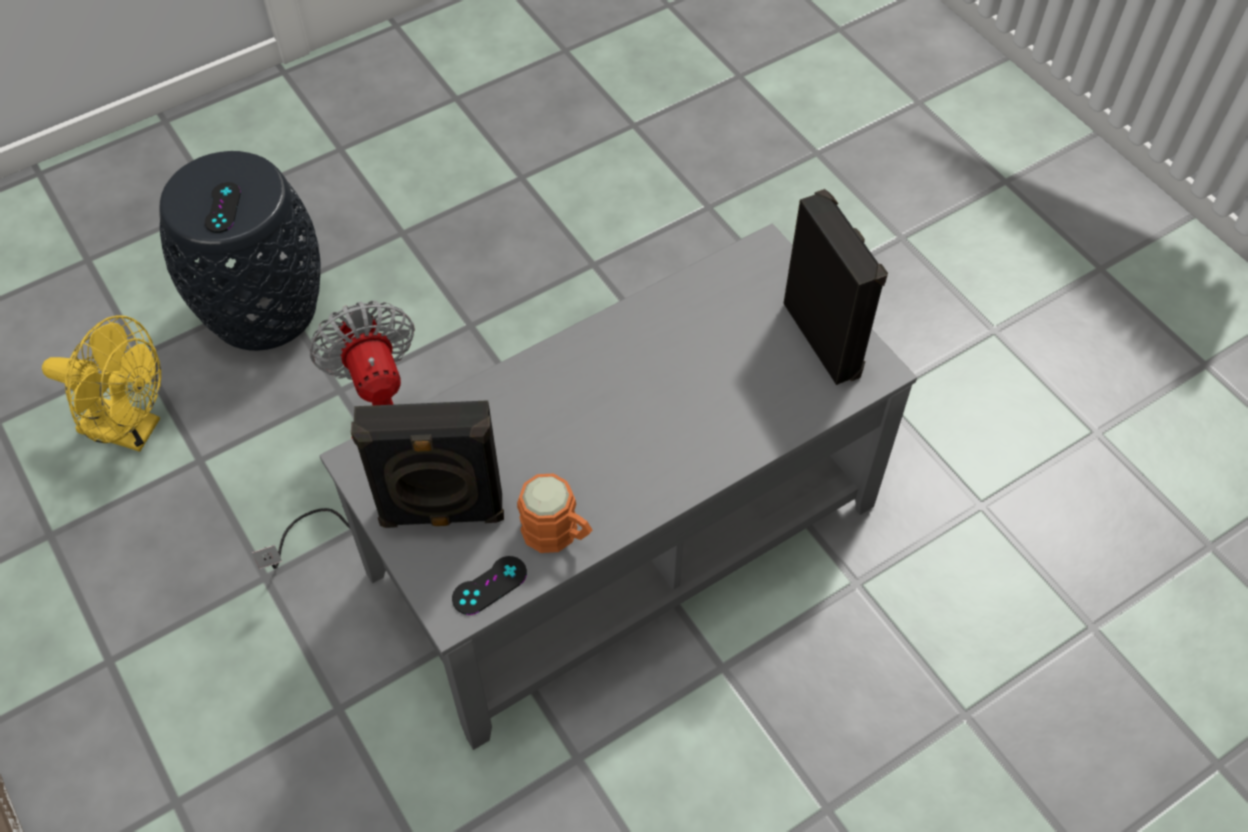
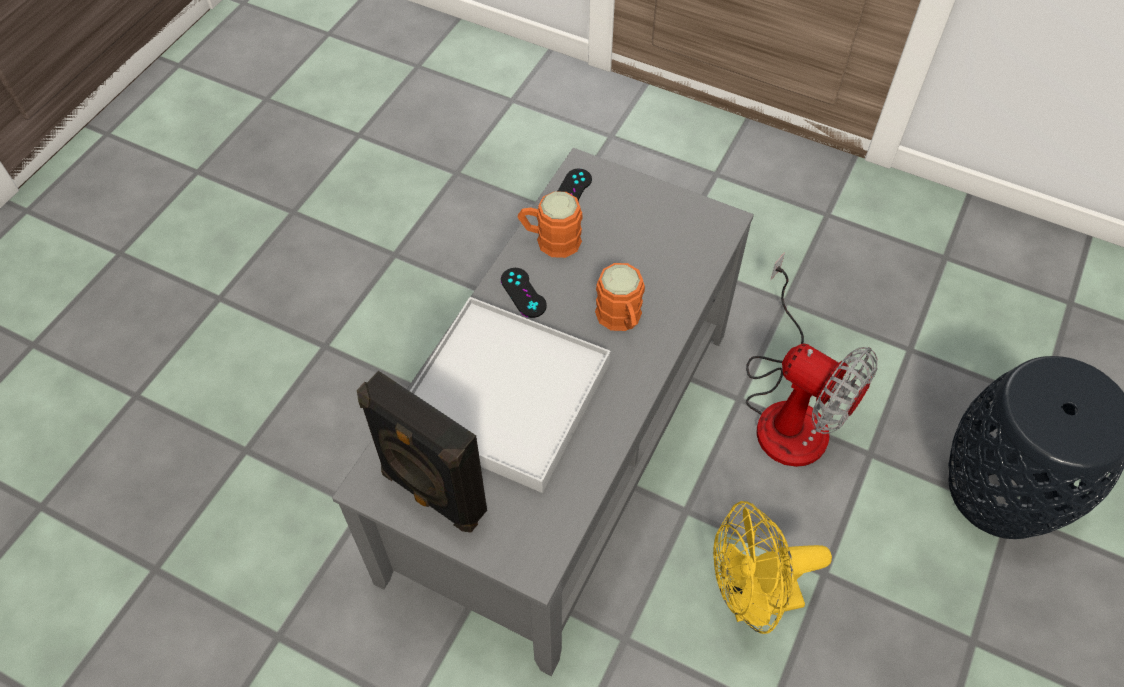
camera: 150 degrees right, 0 degrees up
yellow fan [42,315,161,452] -> yellow fan moved to [713,501,832,634]
black game controller [205,182,241,233] -> black game controller moved to [501,268,547,318]
black speaker [351,400,504,528] -> none
none -> white tray [410,297,610,493]
none -> orange mug [595,263,645,331]

